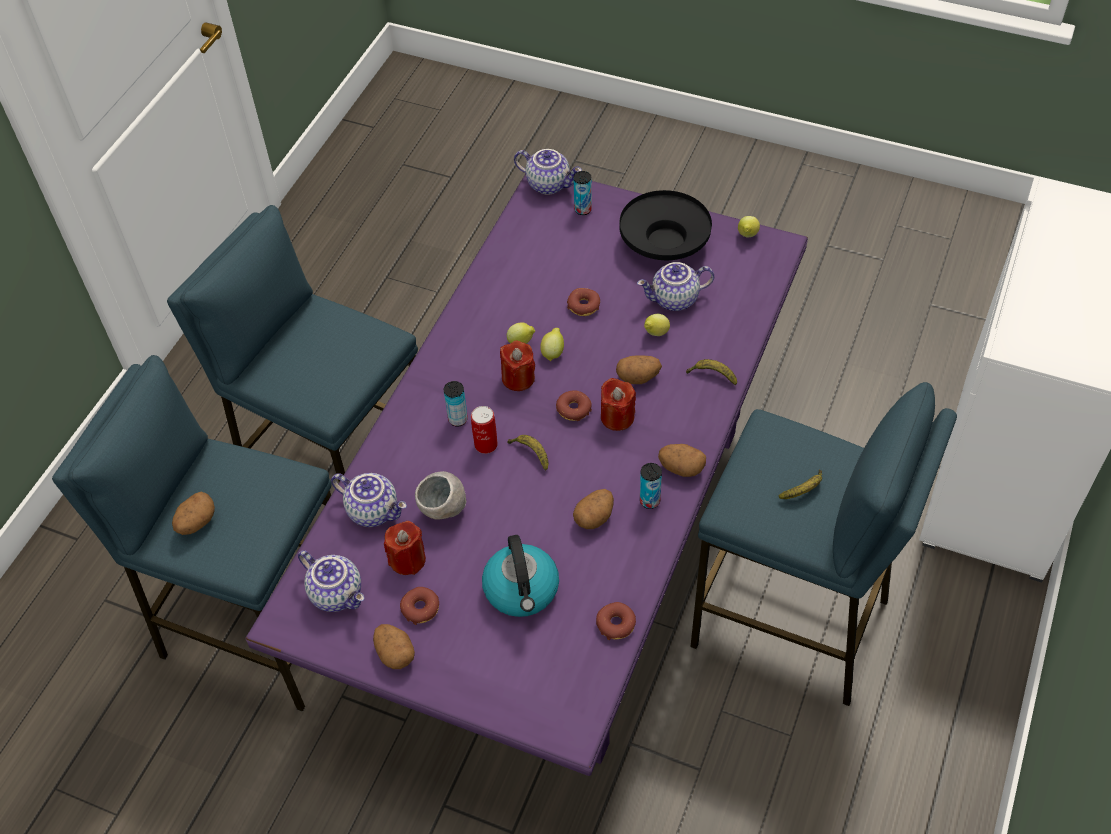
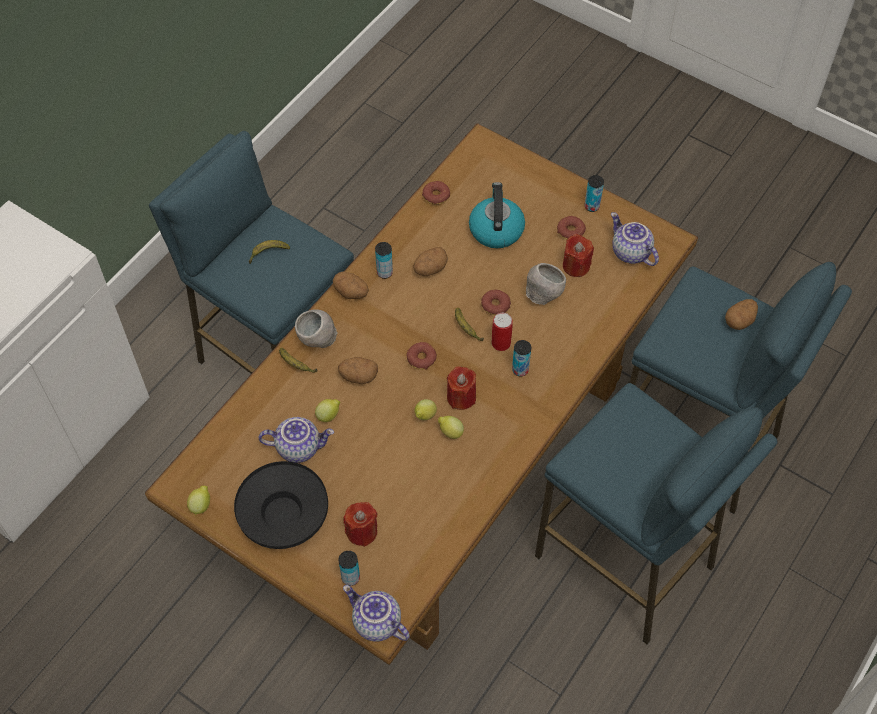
camera: 170 degrees left, 5 degrees up
purple dining table [245,174,808,776] -> brown dining table [145,123,698,665]
teapot [331,473,407,527] -> none
potato [373,624,415,669] -> can [584,175,604,212]
donut [567,288,600,316] -> donut moved to [481,290,511,315]
red candle [601,378,636,431] -> red candle moved to [343,502,377,547]
none -> grey bowl [295,309,337,348]

